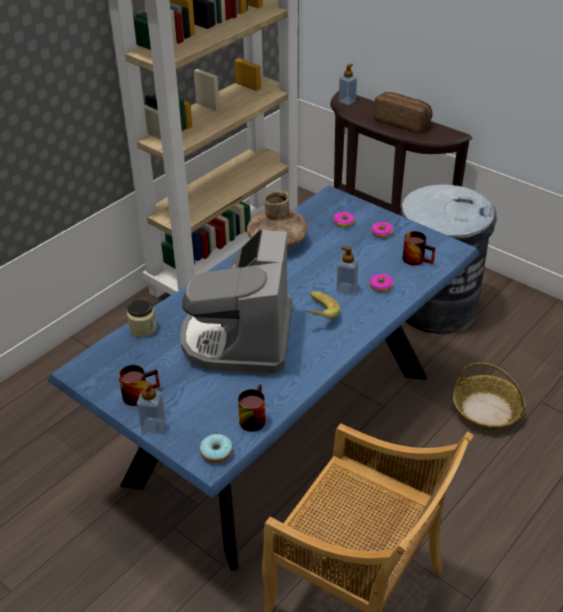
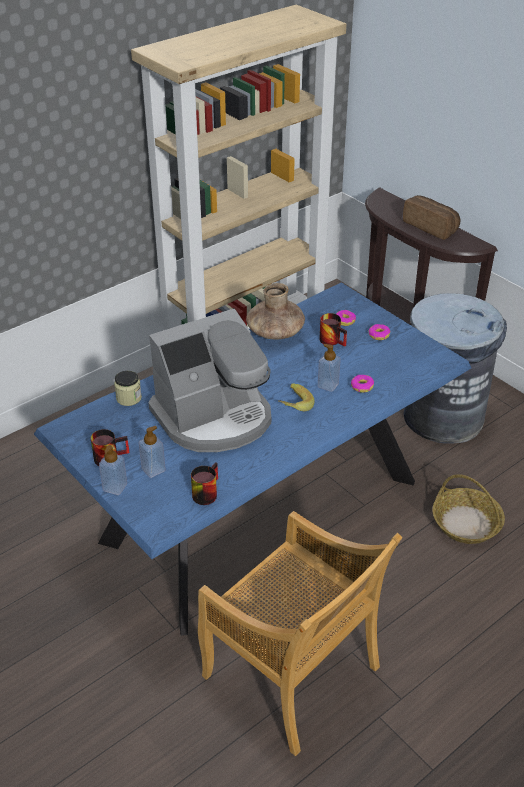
camera: 10 degrees right, 0 degrees up
coffee machine [180,228,292,375] -> coffee machine turned 135 degrees counterclockwise [148,308,271,452]
donut [200,434,233,463] -> none
soap dispenser [339,64,357,105] -> soap dispenser moved to [138,426,166,478]
mug [402,231,435,265] -> mug moved to [319,313,347,347]

